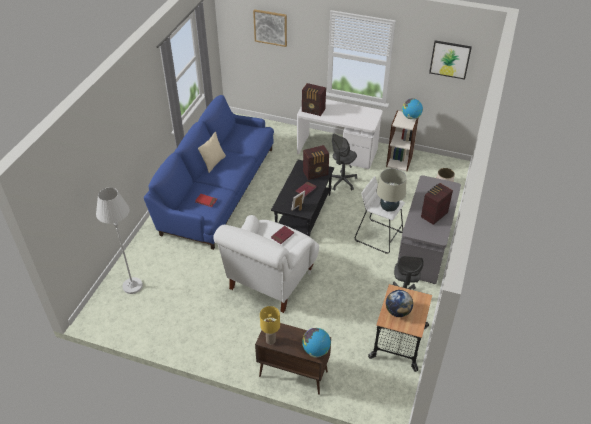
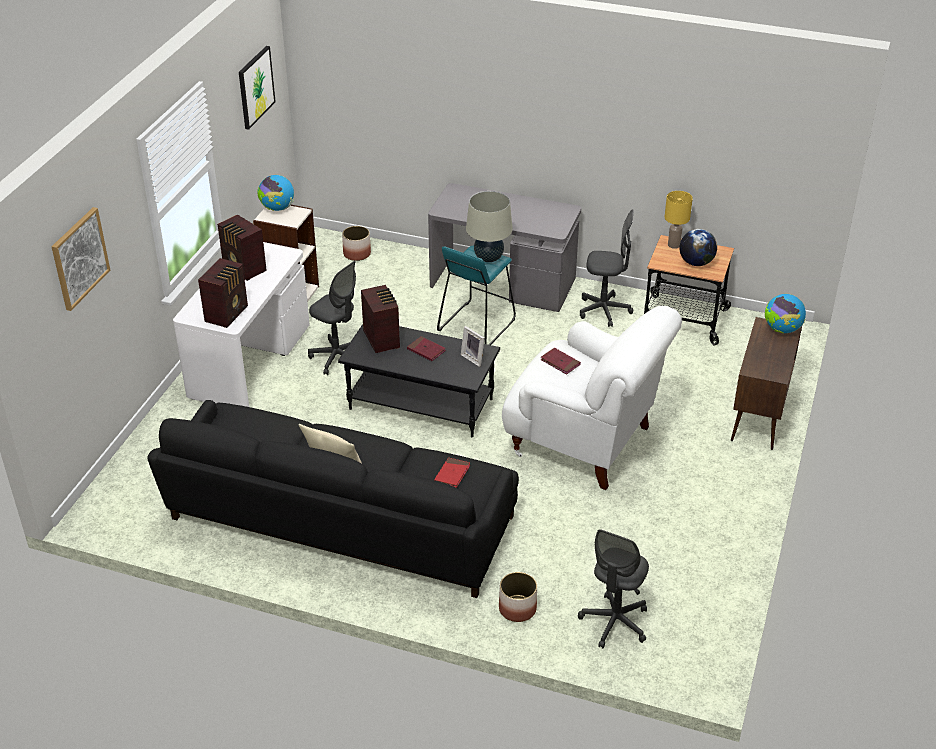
camera: 90 degrees left, 5 degrees down
white floor lamp [96,188,143,294] -> grey office chair [578,529,649,648]
blue sofa [144,95,274,250] -> black sofa [147,400,519,598]
yellow table lamp [260,306,280,344] -> yellow table lamp moved to [665,191,693,249]
white stool [355,176,405,254] -> turquoise stool [437,246,516,345]
radio [421,183,453,225] -> radio moved to [217,214,267,281]
none -> planter [499,572,537,622]

